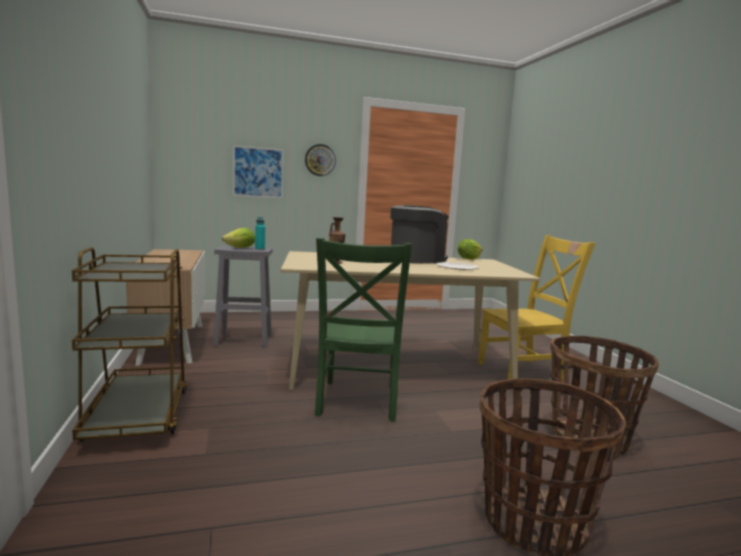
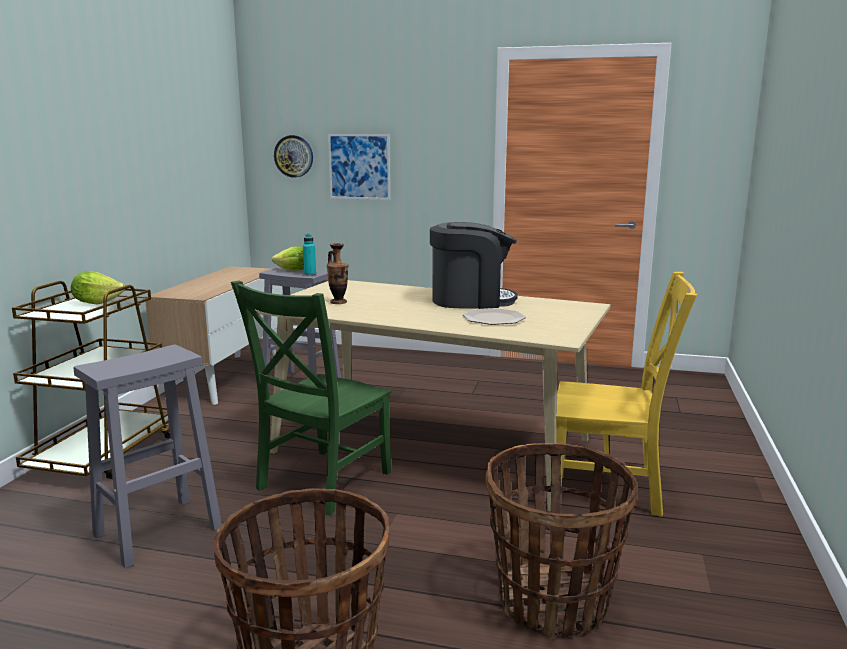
camera: 30 degrees right, 5 degrees up
wall clock [305,144,336,176] -> wall clock moved to [274,135,313,178]
lettuce [457,239,483,260] -> lettuce moved to [71,271,125,304]
none -> grey stool [74,345,222,569]

